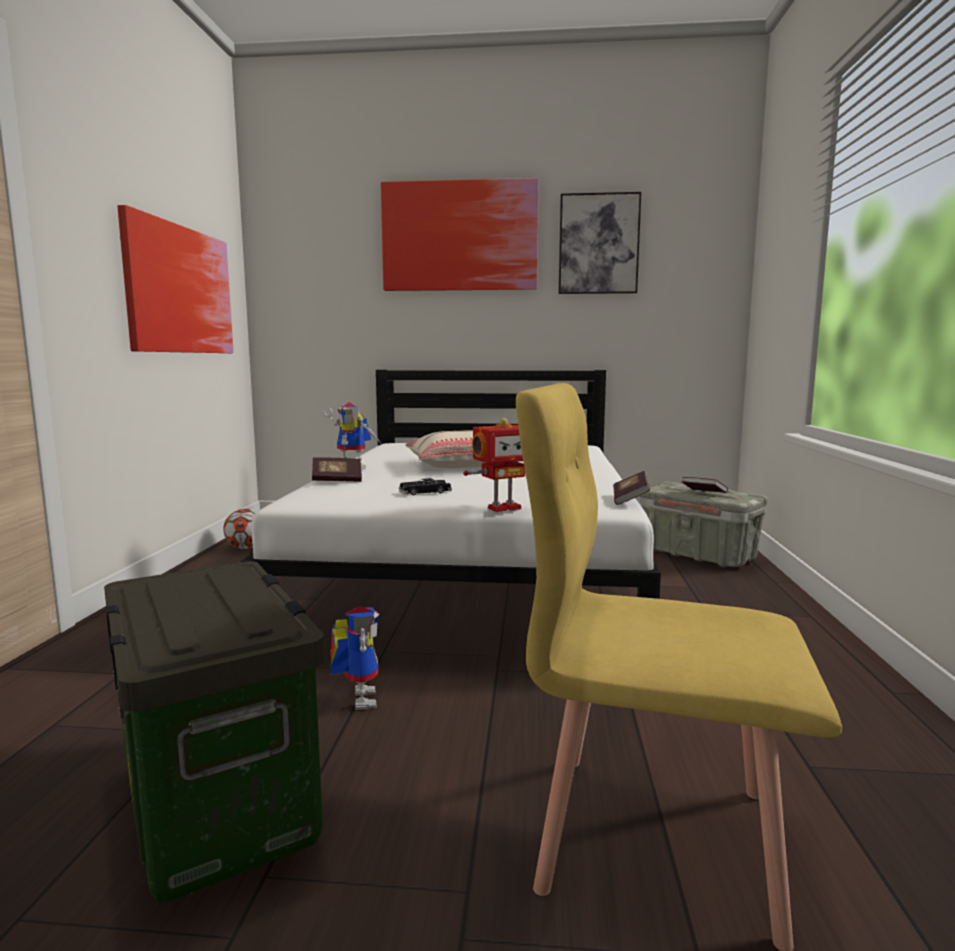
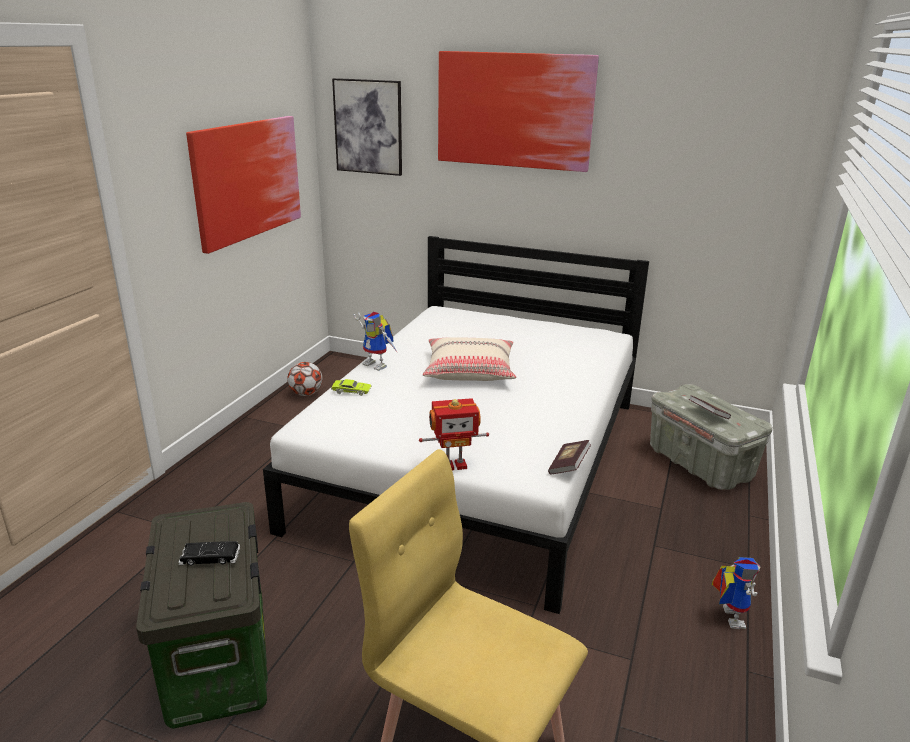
camera: 15 degrees right, 15 degrees up
book [312,457,362,482] -> green toy car [331,379,371,396]
toy robot [330,606,379,710] -> toy robot moved to [711,557,760,629]
black toy car [398,478,452,495] -> black toy car moved to [178,541,240,565]
picture [559,192,641,294] -> picture moved to [332,78,402,176]

